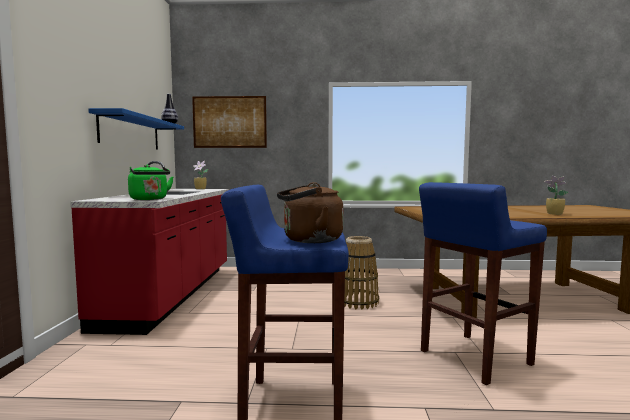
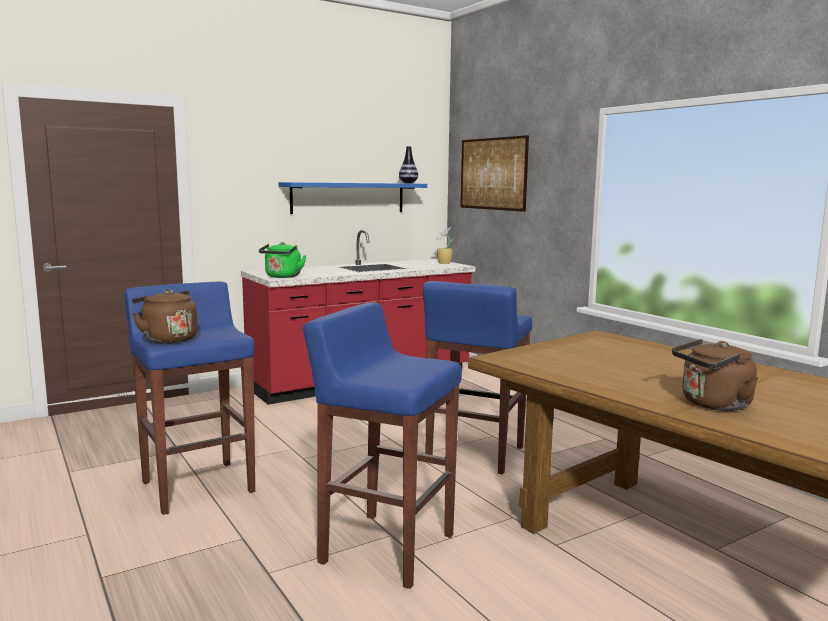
camera: 55 degrees right, 5 degrees up
basket [344,236,379,310] -> blue stool [423,281,532,474]
potted plant [544,176,568,215] -> brown kettle [672,339,758,411]

